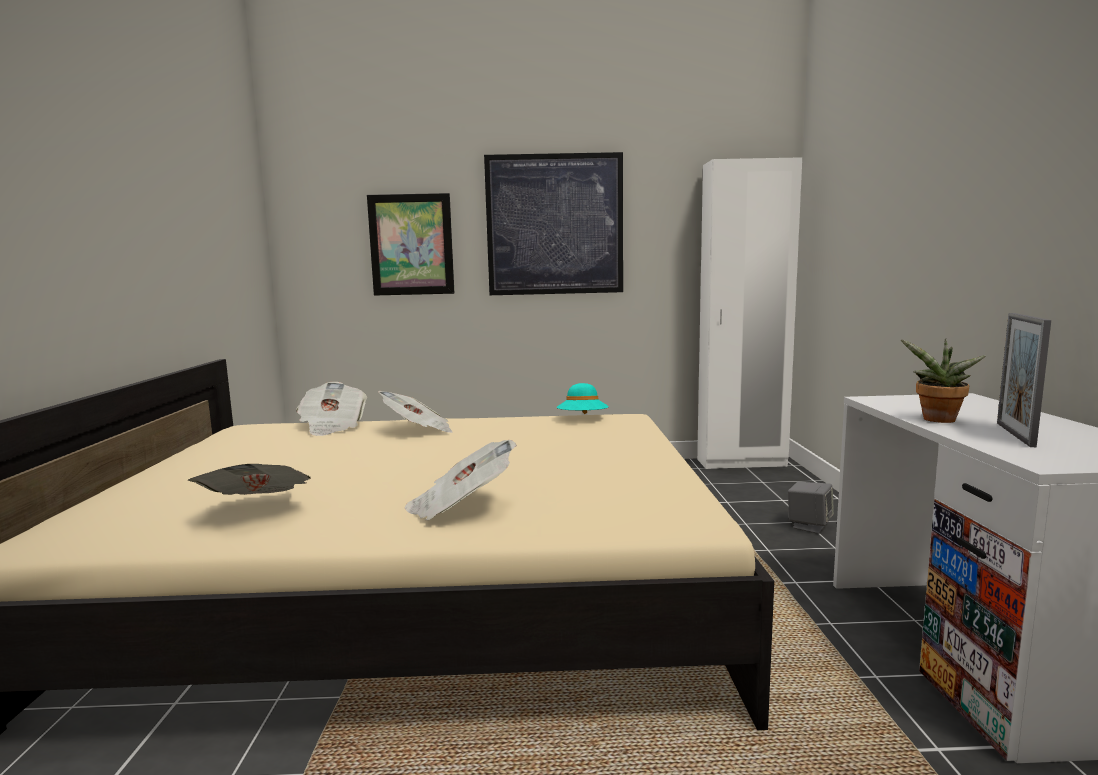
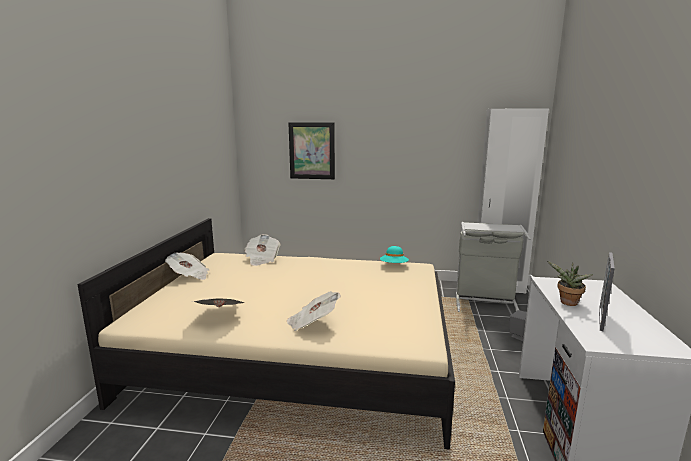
camera: 10 degrees right, 5 degrees up
newspaper [378,391,453,433] -> newspaper moved to [165,253,209,280]
picture [484,152,623,295] -> none
none -> grey laundry basket [456,222,531,312]

